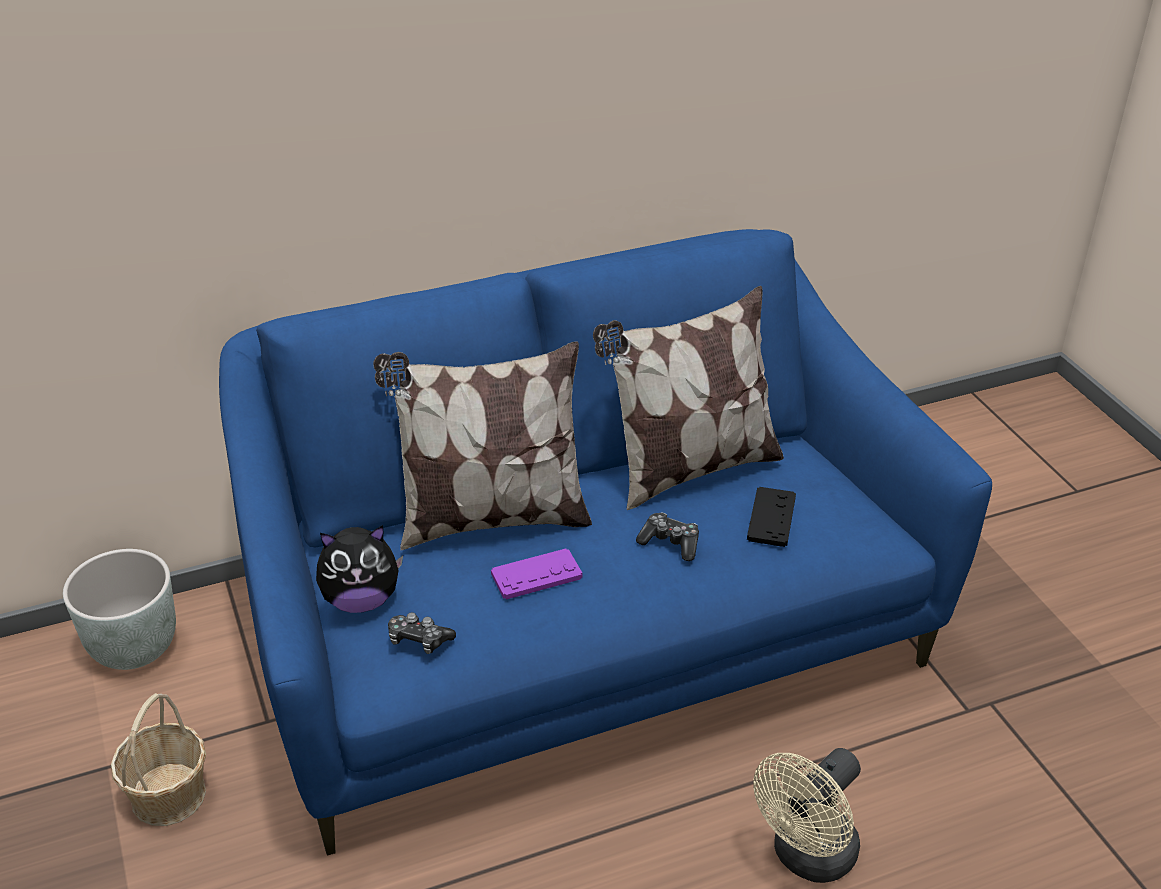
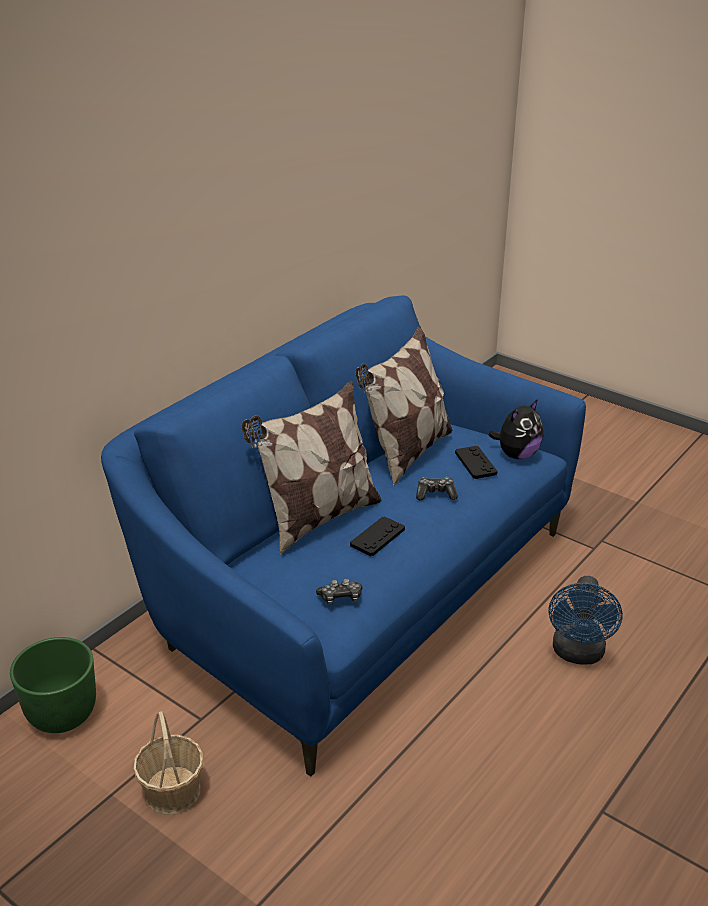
camera: 30 degrees left, 5 degrees down
grey planter [63,549,176,670] -> green planter [10,637,96,733]
plush toy [316,525,403,613] -> plush toy moved to [489,399,543,459]
purple game controller [491,549,582,600] -> black game controller [350,516,405,556]
beige fan [753,748,861,883] -> blue fan [549,576,623,665]

